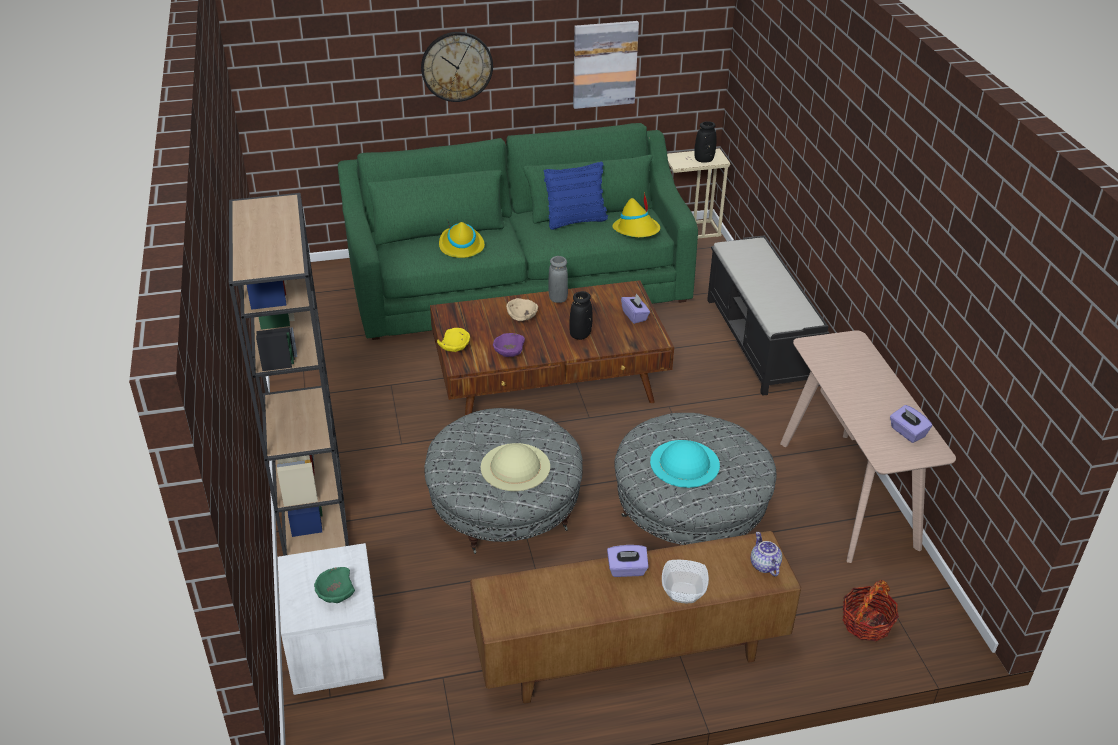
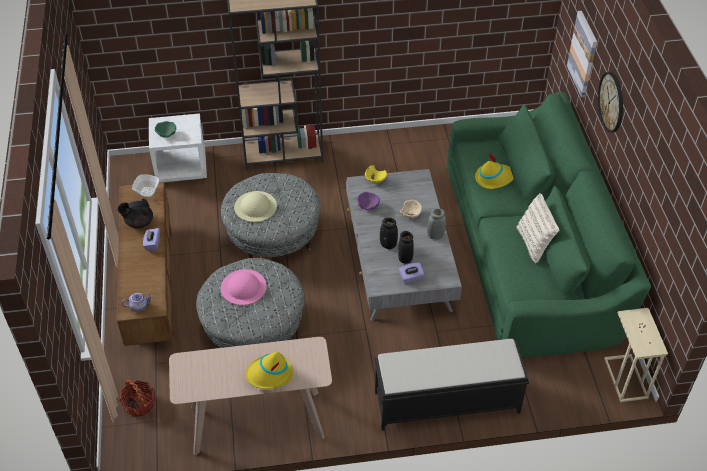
camera: 95 degrees right, 10 degrees up
brown coffee table [430,280,674,415] -> grey coffee table [346,169,462,321]
blue pillow [544,162,608,230] -> beige pillow [516,193,559,263]
picture [573,21,639,109] -> picture moved to [567,11,597,97]
yellow hat [612,192,660,237] -> yellow hat moved to [245,352,293,389]
turquoise hat [650,440,720,488] -> pink hat [221,269,267,305]
bowl [662,560,709,603] -> bowl moved to [132,174,159,197]
black vase [694,121,716,163] -> black vase moved to [398,231,414,264]
purple tissue box [890,405,932,443] -> none
none -> black teapot [118,198,153,228]

